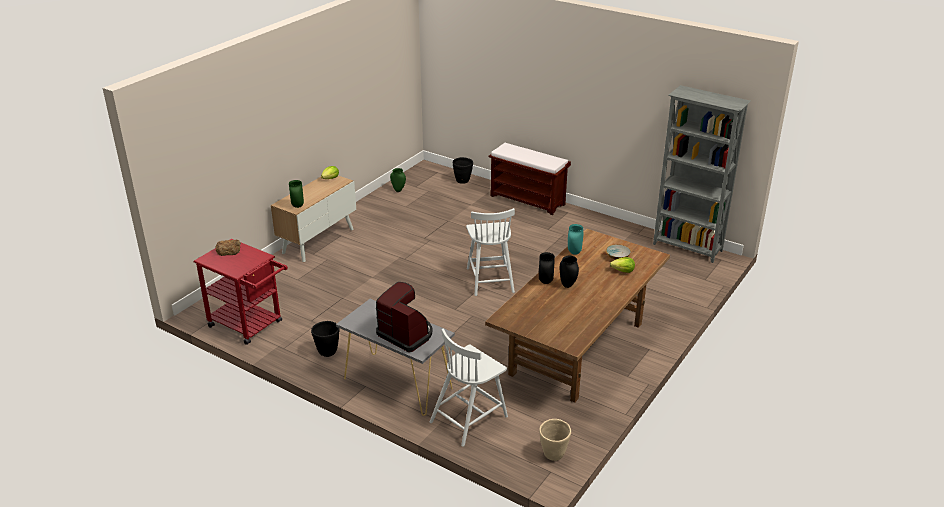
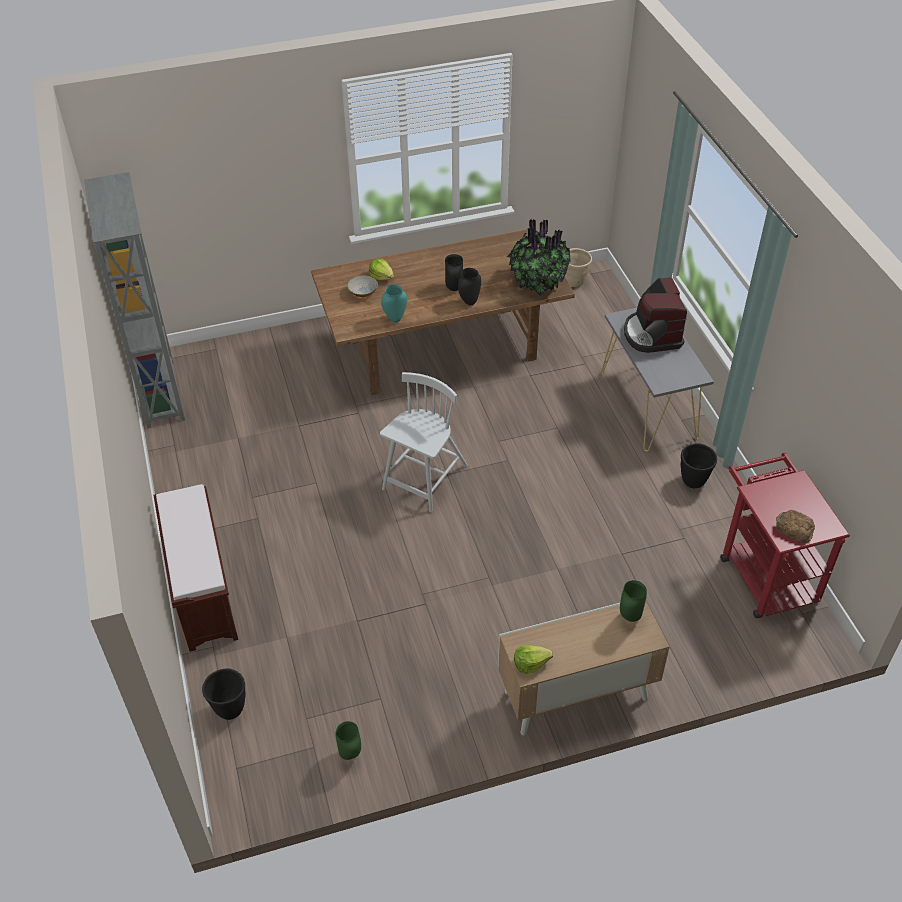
camera: 140 degrees left, 15 degrees up
white chair [430,328,508,447] -> none
none -> potted plant [507,219,571,296]

